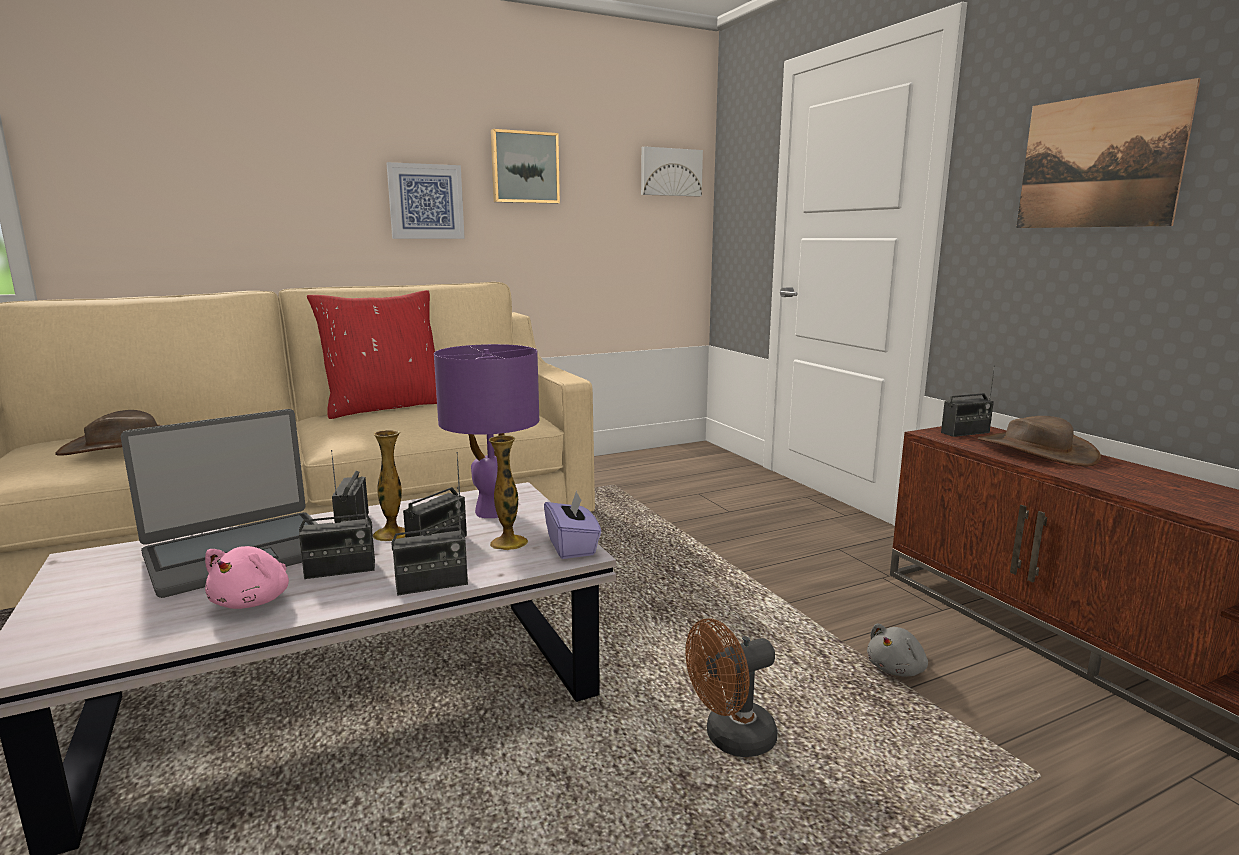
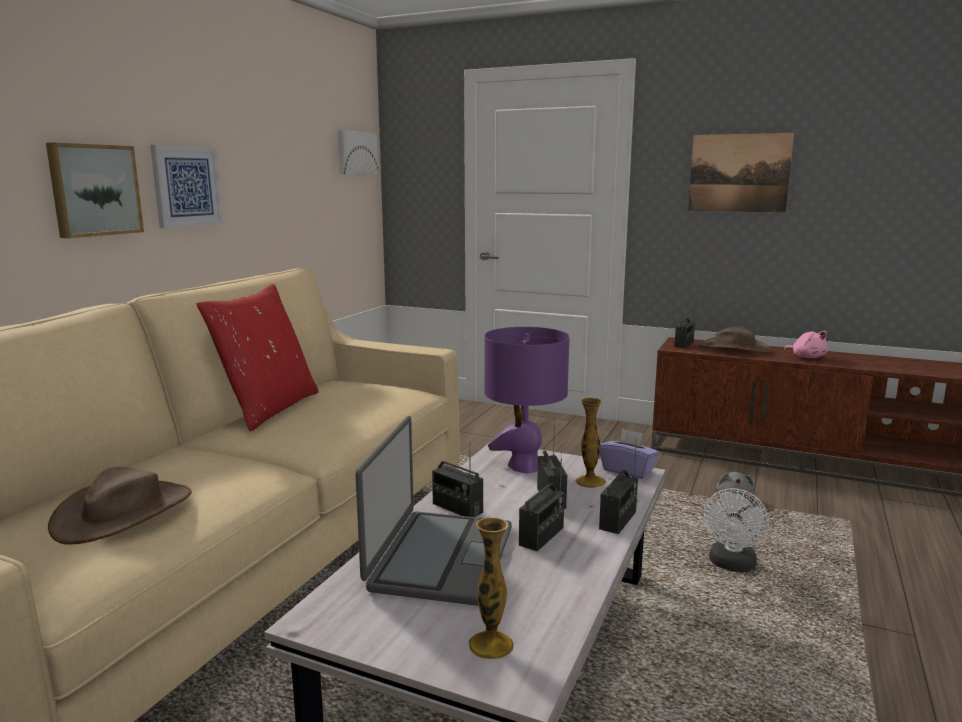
camera: 40 degrees left, 0 degrees up
pink plush toy [205,546,289,609] -> pink plush toy moved to [784,331,828,358]
vase [373,430,405,541] -> vase moved to [469,517,513,660]
picture [491,129,560,204] -> picture moved to [46,142,144,238]
brown fan [685,619,777,757] -> white fan [703,488,769,572]

